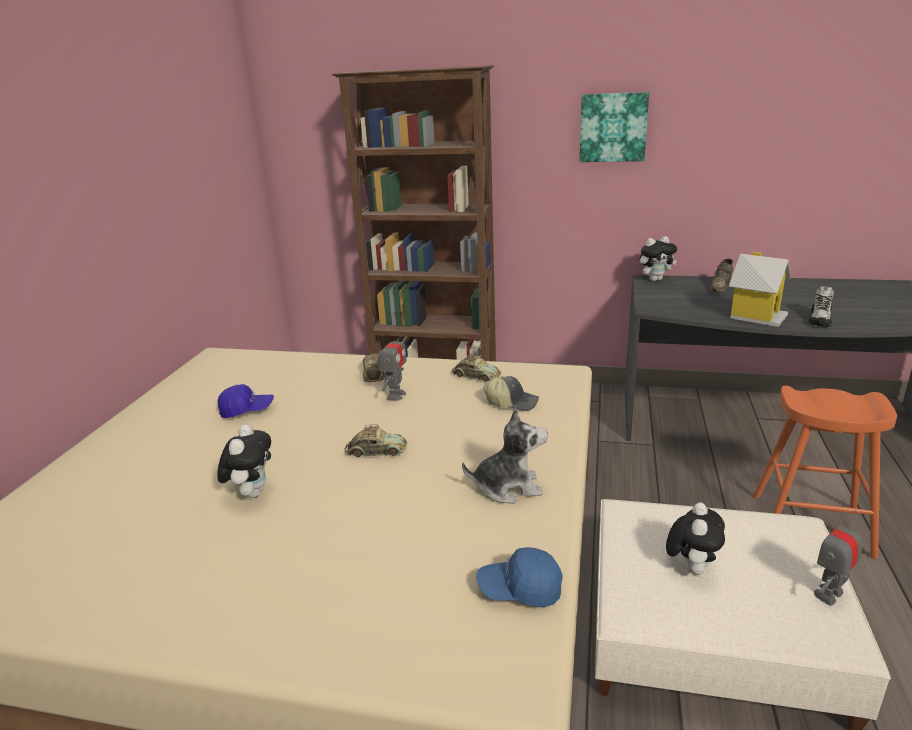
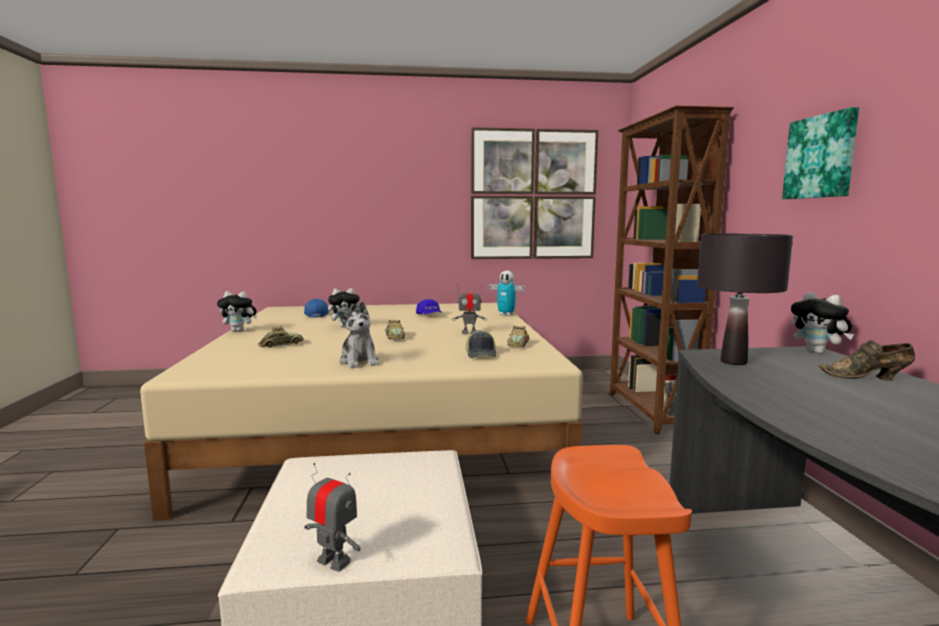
camera: 70 degrees right, 15 degrees down
toy car [362,353,384,382] -> toy car moved to [258,326,304,348]
blue cap [476,547,562,607] -> blue cap moved to [304,299,329,318]
plush toy [666,502,725,575] -> plush toy moved to [217,291,258,332]
toy house [729,252,791,327] -> none
shoe [809,286,834,327] -> none
none -> picture [471,127,598,259]
none -> toy robot [489,270,525,316]
none -> black table lamp [697,234,793,365]

